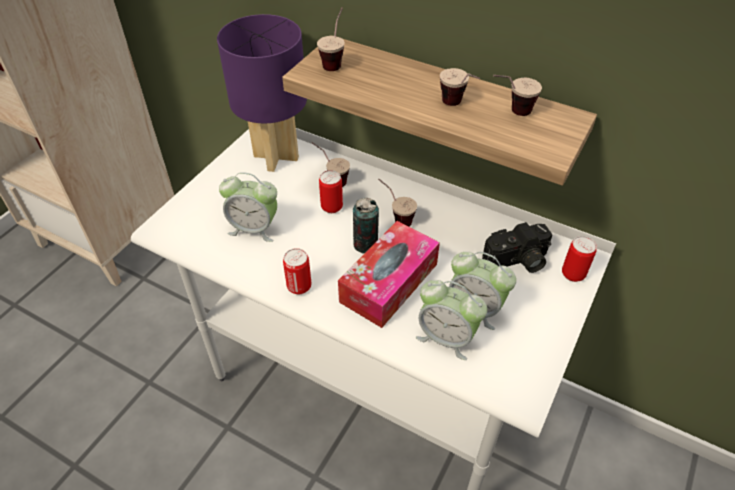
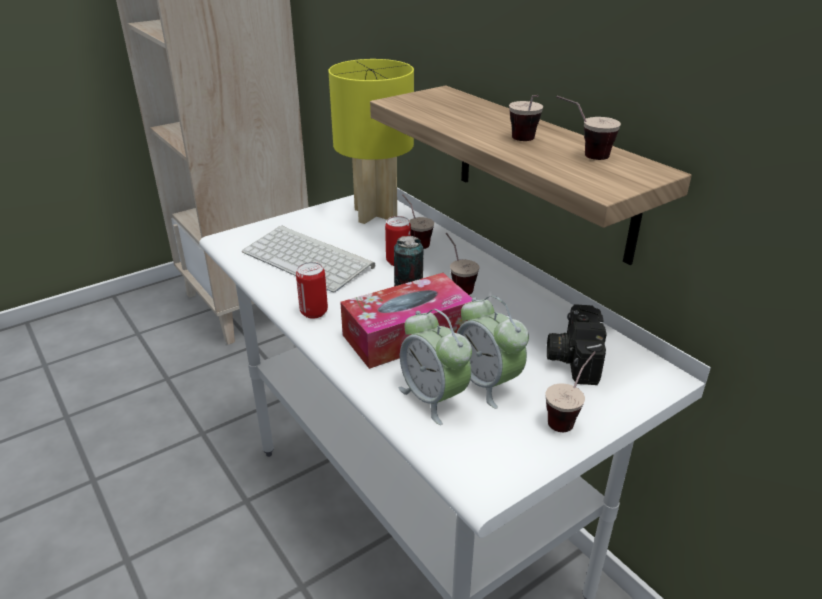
camera: 25 degrees right, 15 degrees down
purple table lamp [217,14,307,172] -> yellow table lamp [328,59,414,224]
alarm clock [219,172,277,242] -> keyboard [242,225,375,292]
cup [317,8,345,71] -> cup moved to [545,351,596,432]
camera [482,222,553,273] -> camera turned 90 degrees clockwise [547,304,607,385]
can [562,236,597,282] -> none

